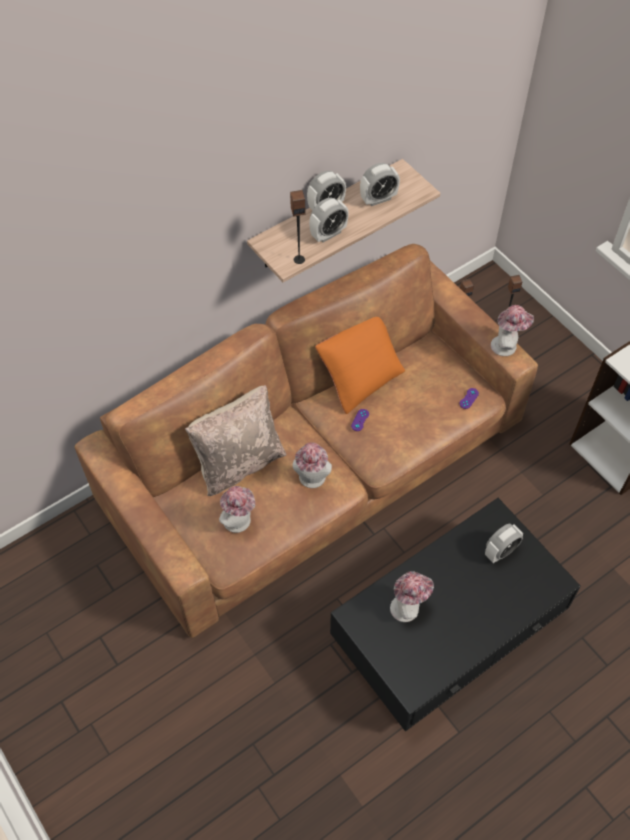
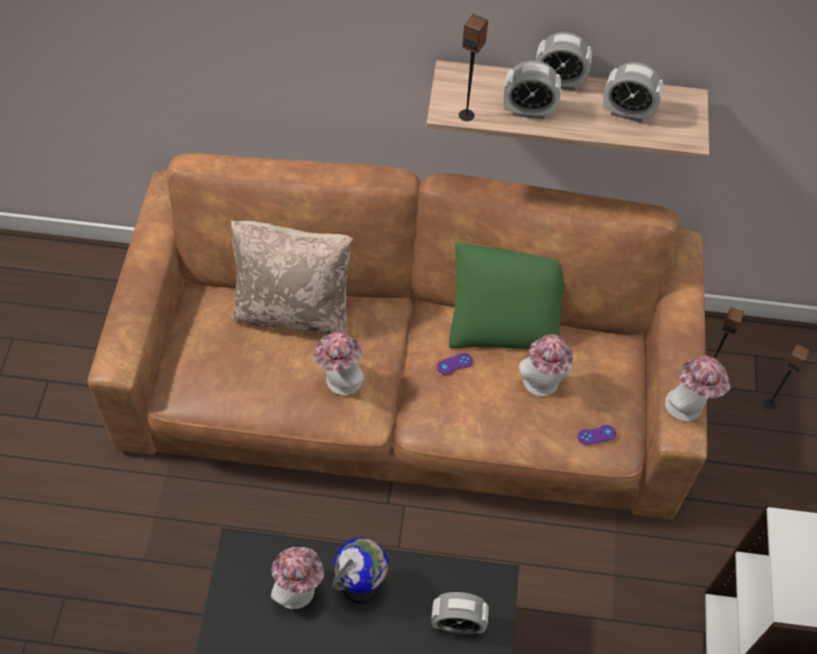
camera: 40 degrees right, 0 degrees up
hat [219,486,255,533] -> hat moved to [519,334,573,397]
orange pillow [315,317,405,414] -> green pillow [449,242,564,349]
none -> globe [332,538,388,603]

